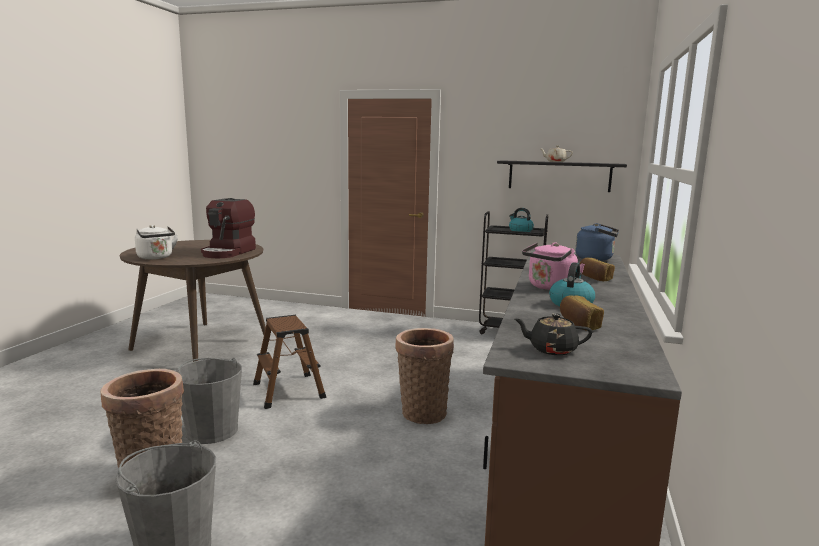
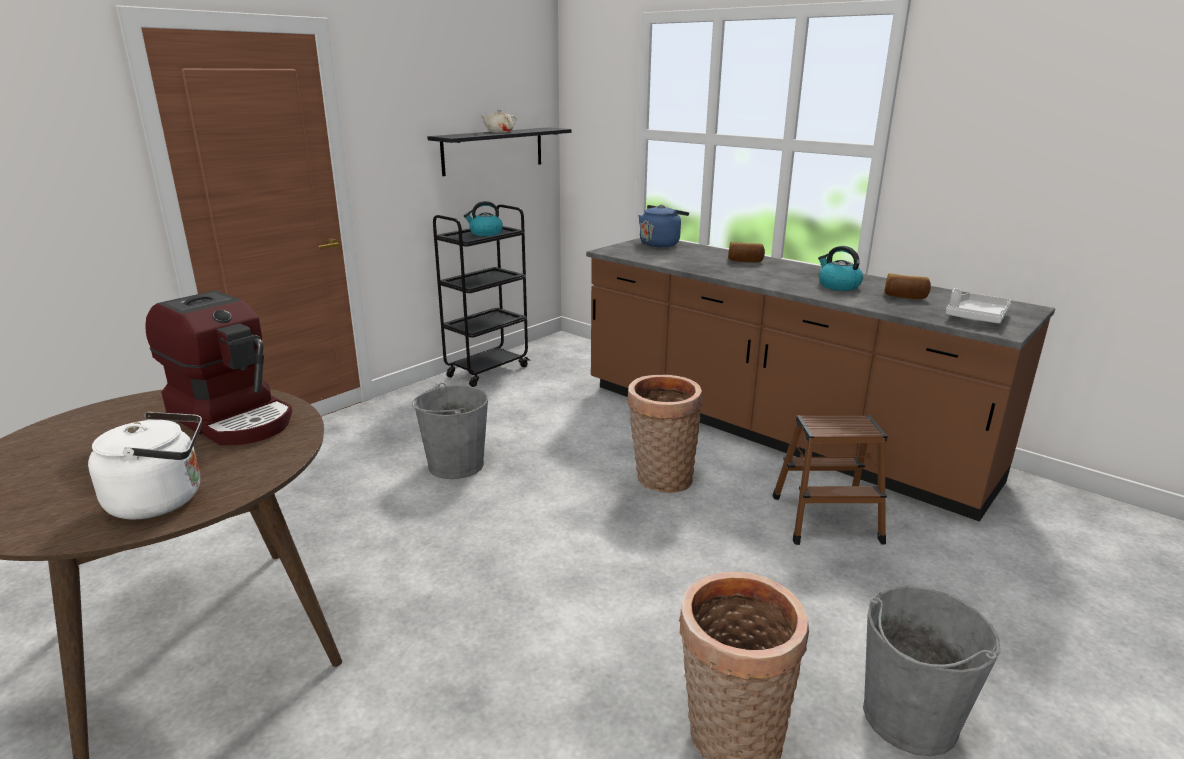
camera: 65 degrees left, 10 degrees up
grey bucket [176,358,242,444] -> grey bucket moved to [411,383,488,479]
brown step ladder [253,315,326,409] -> brown step ladder moved to [773,415,888,545]
black teapot [515,313,592,355] -> grey tray [946,288,1011,323]
pink kettle [522,242,585,290] -> none

